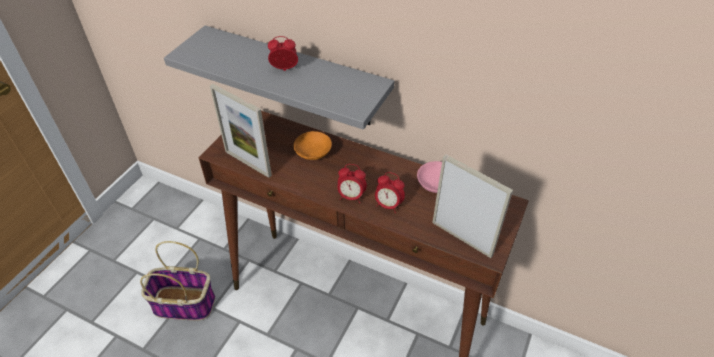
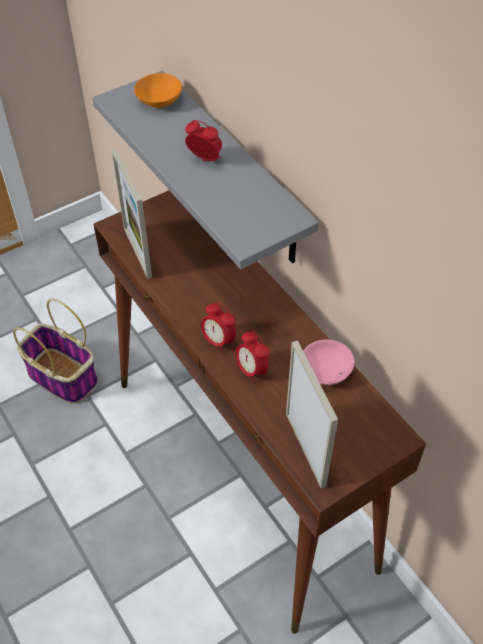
camera: 30 degrees right, 5 degrees up
orange bowl [294,131,332,160] -> orange bowl moved to [134,73,182,108]

